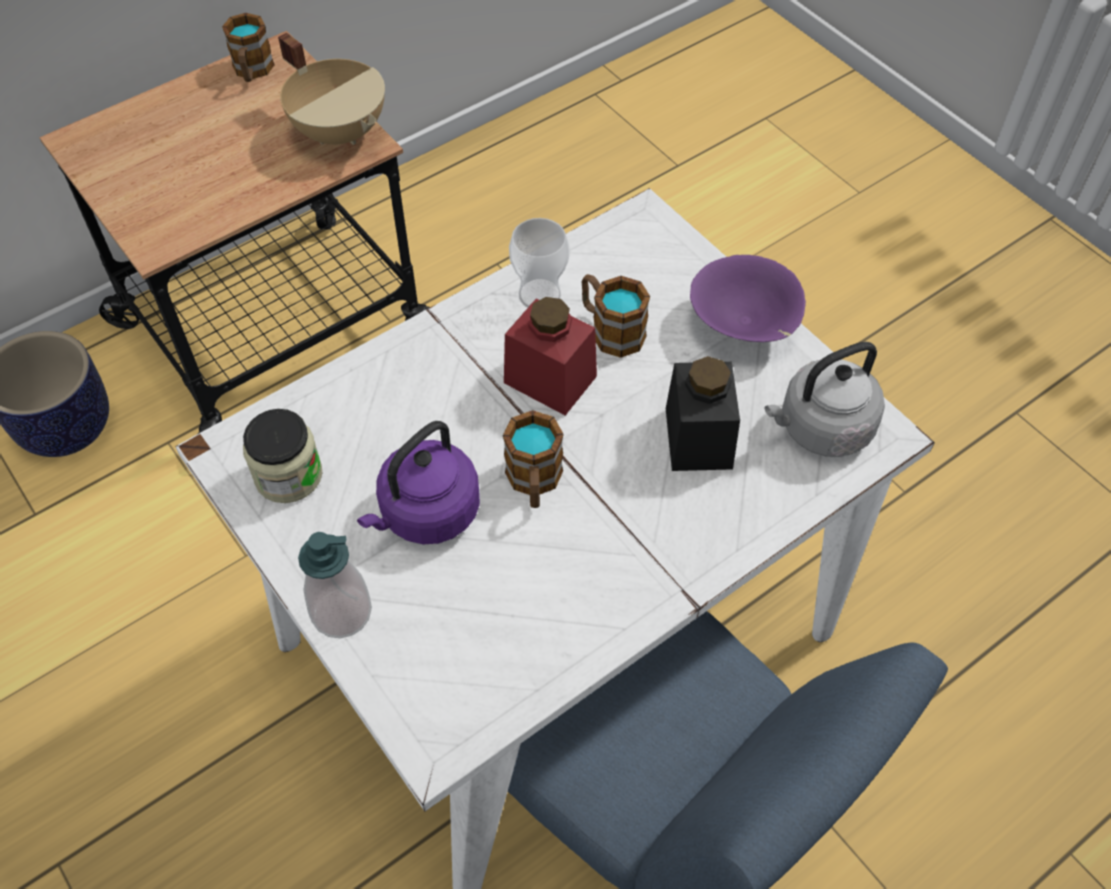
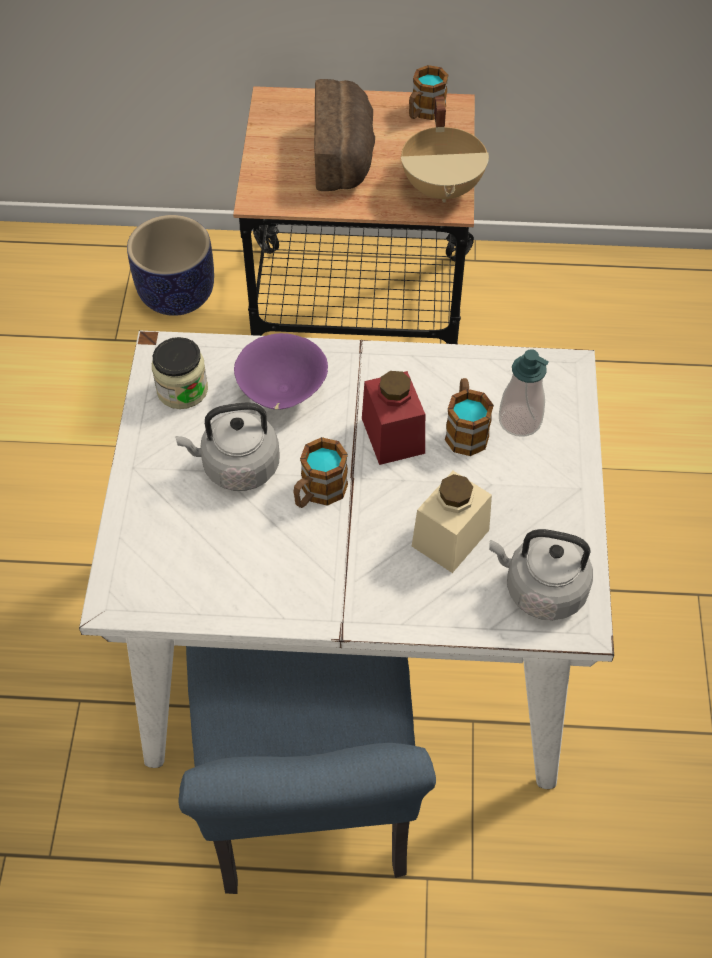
camera: 40 degrees right, 0 degrees up
soap dispenser [298,532,372,638] -> soap dispenser moved to [499,349,549,437]
purple kettle [357,421,480,544] -> grey kettle [175,402,280,491]
cup [509,218,570,308] -> none
black jar [666,356,740,471] -> beige jar [412,471,492,573]
purple bowl [690,255,806,342] -> purple bowl moved to [234,333,328,410]
none -> bread [314,79,375,191]

